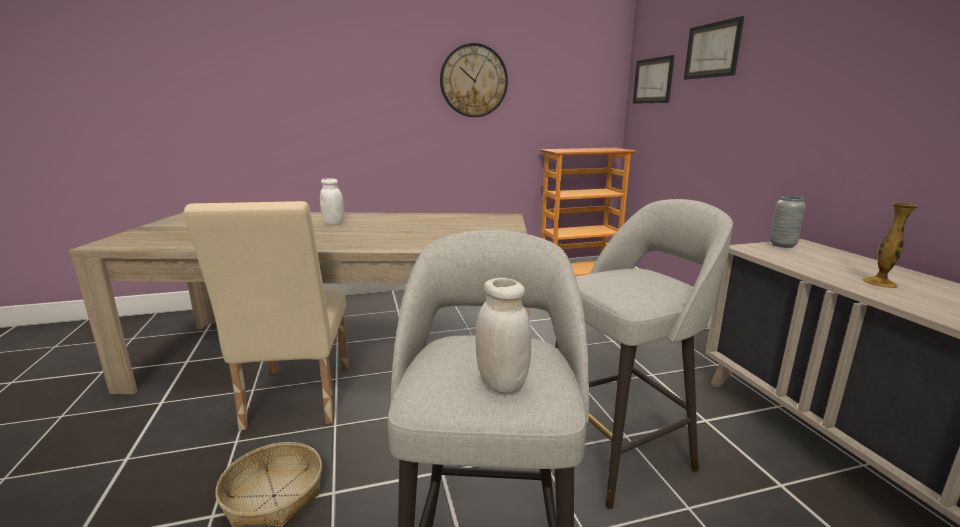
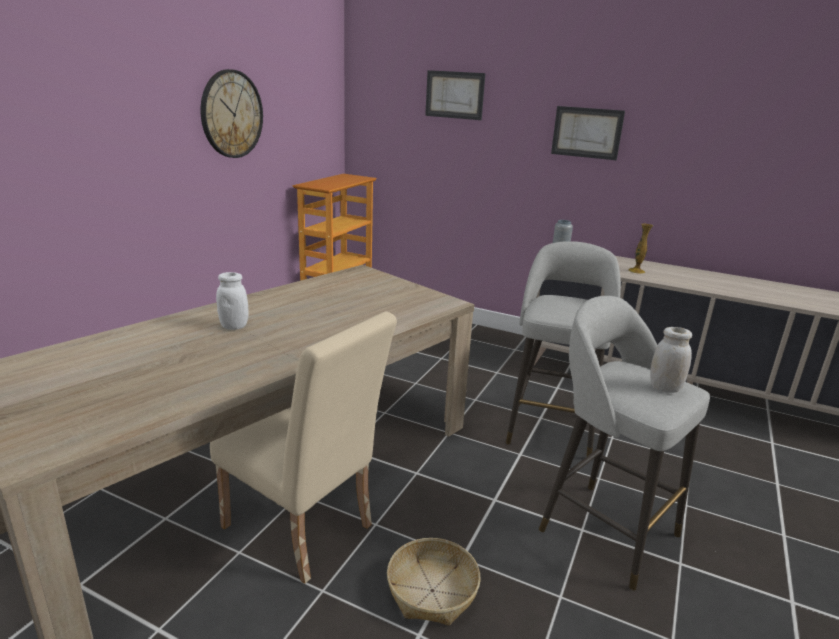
camera: 50 degrees left, 5 degrees up
picture [633,55,675,104] -> picture moved to [551,106,625,160]

